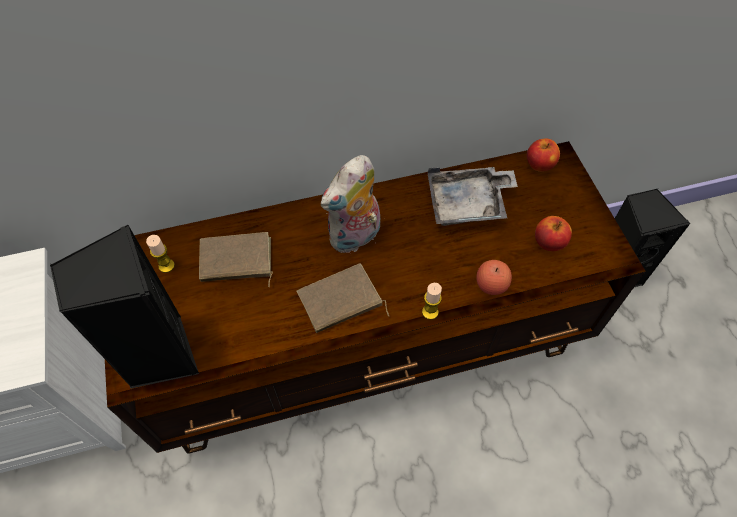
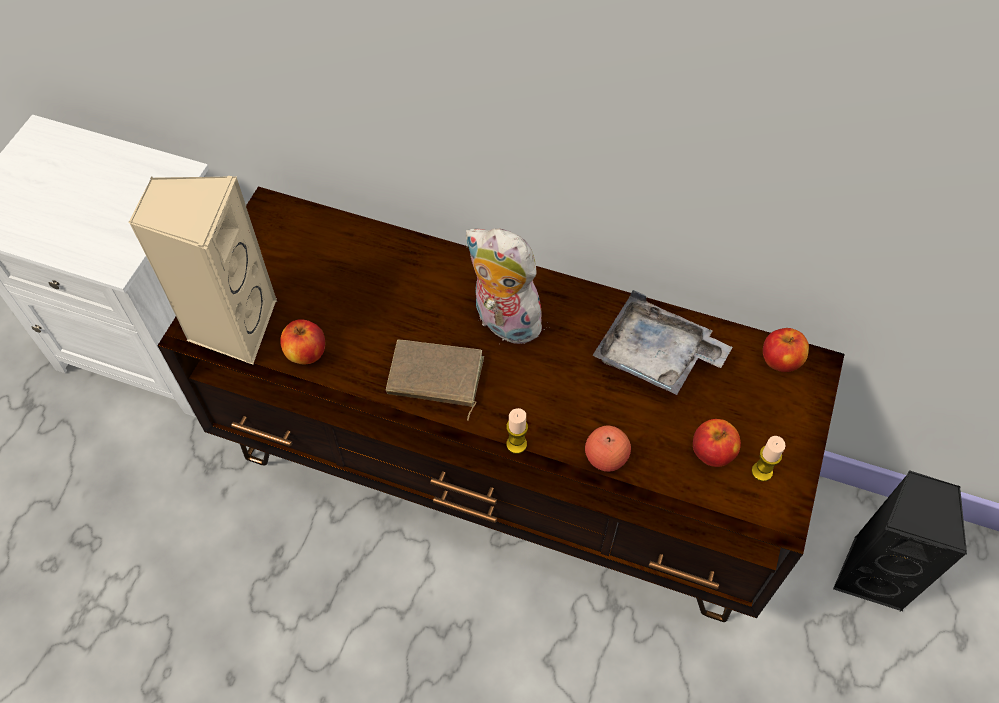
camera: 35 degrees right, 0 degrees up
black speaker [50,225,199,389] -> beige speaker [128,176,277,364]
candle [146,235,175,273] -> candle moved to [751,436,786,481]
brown book [199,232,273,287] -> none
plush toy [321,155,380,253] -> plush toy turned 45 degrees clockwise [465,228,550,344]
none -> apple [280,319,325,364]

